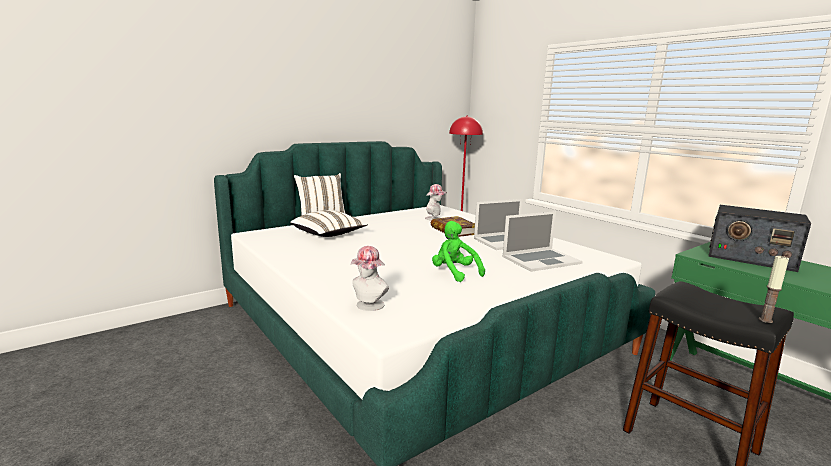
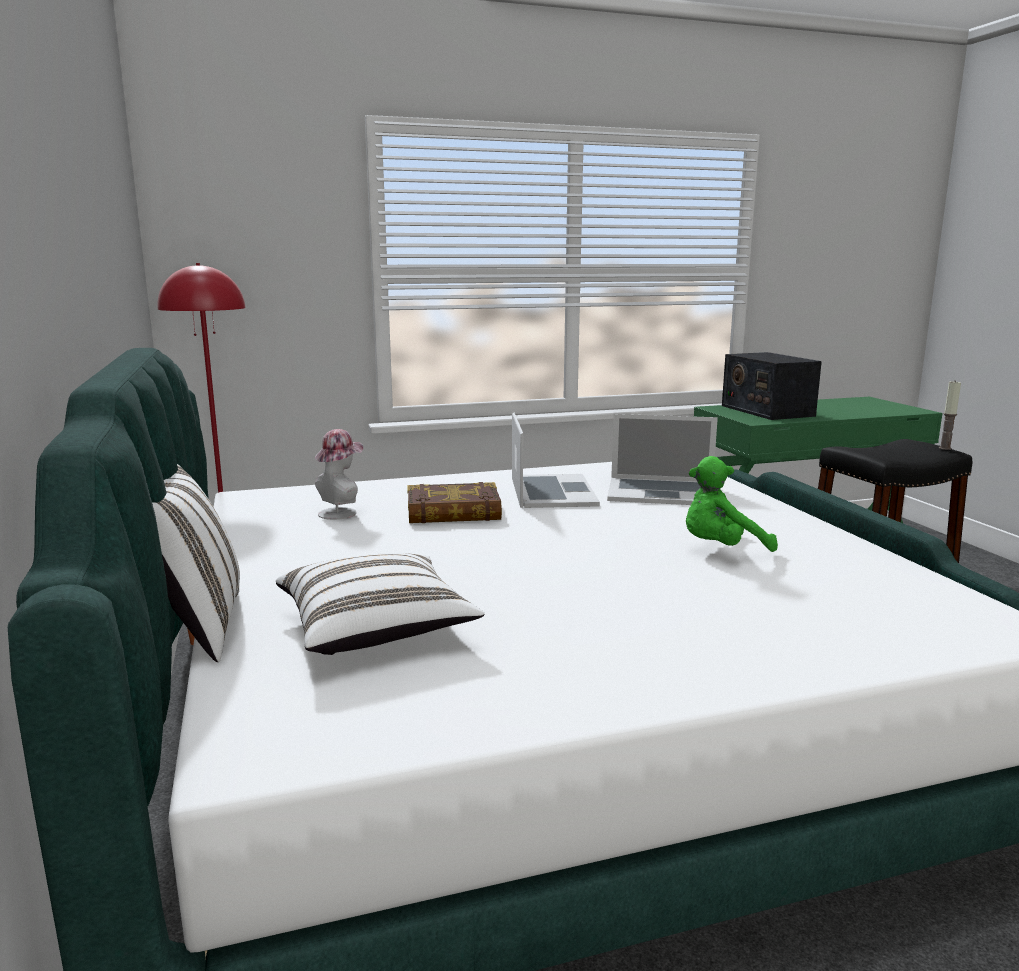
camera: 70 degrees left, 0 degrees up
hat [351,246,389,311] -> none
laptop [503,211,583,272] -> laptop turned 105 degrees clockwise [607,414,718,505]
radio [708,205,811,272] -> radio turned 105 degrees clockwise [722,352,822,420]

